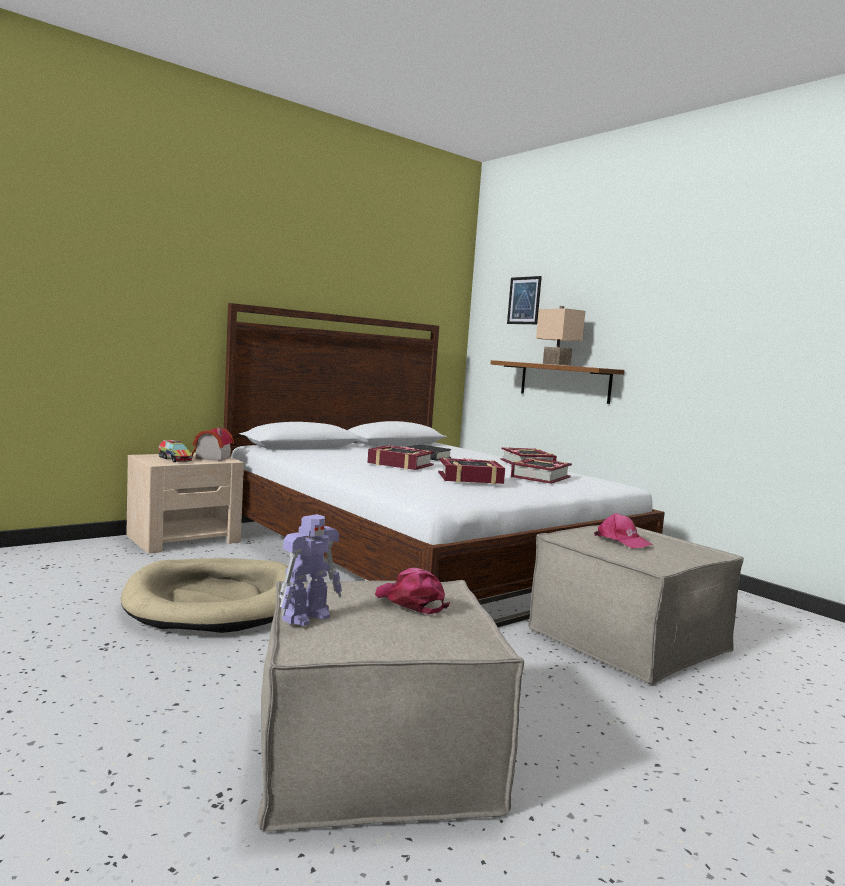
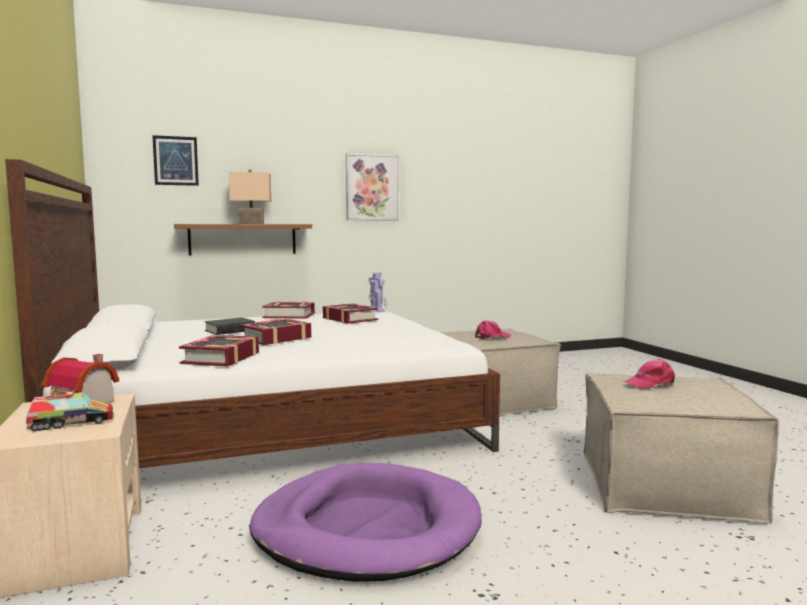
camera: 70 degrees left, 0 degrees up
beige dog bed [121,558,288,633] -> purple dog bed [249,463,482,582]
toy robot [279,514,342,626] -> toy robot moved to [368,272,387,312]
book [438,458,505,484] -> book moved to [179,335,259,367]
none -> picture [346,153,399,221]

